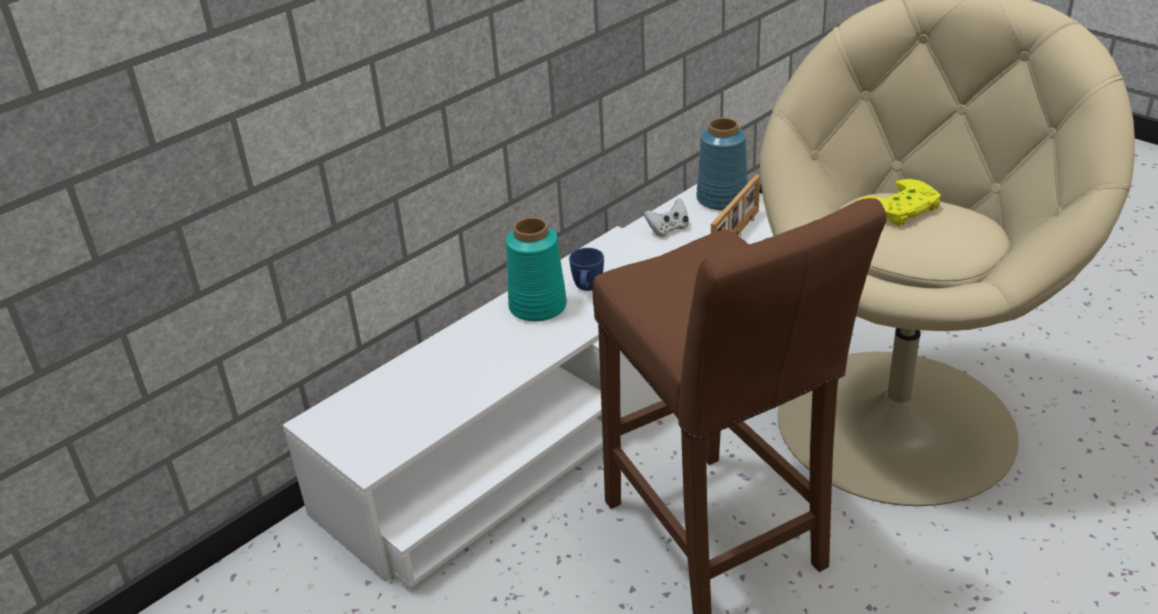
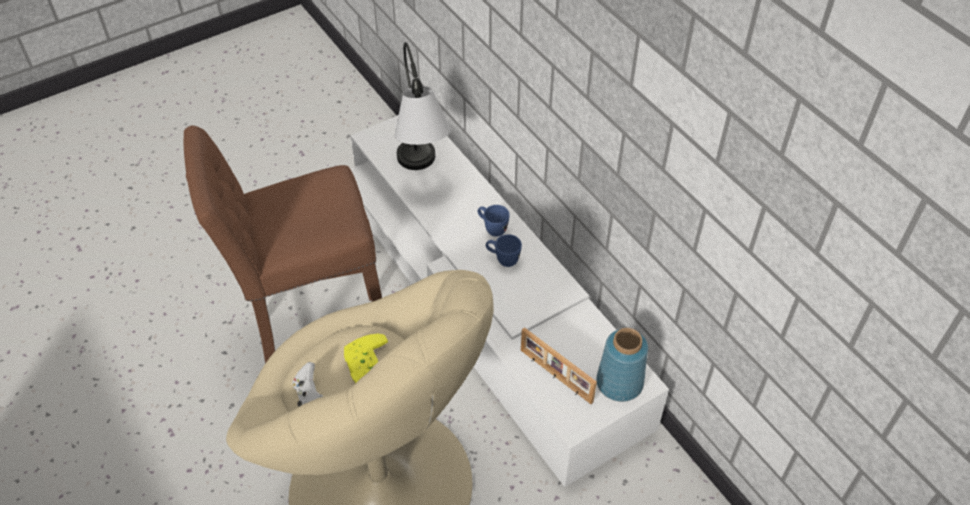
camera: 100 degrees right, 15 degrees up
turquoise vase [506,217,567,322] -> blue mug [477,205,510,237]
white game controller [644,198,689,237] -> white game controller moved to [292,362,324,407]
none -> table lamp [395,42,451,170]

